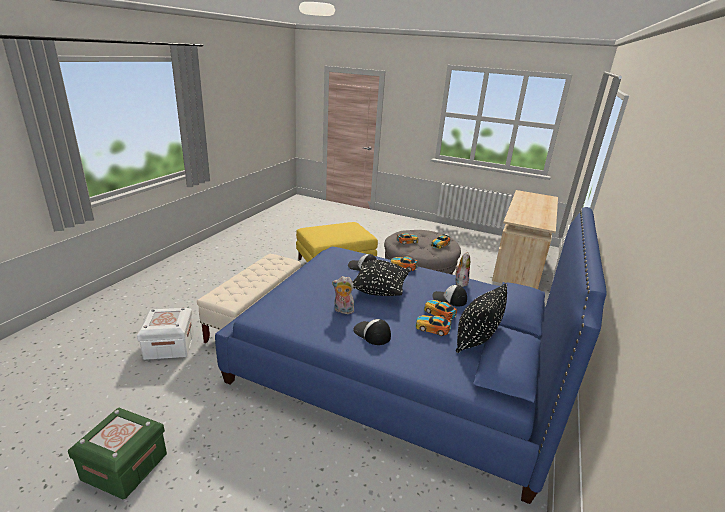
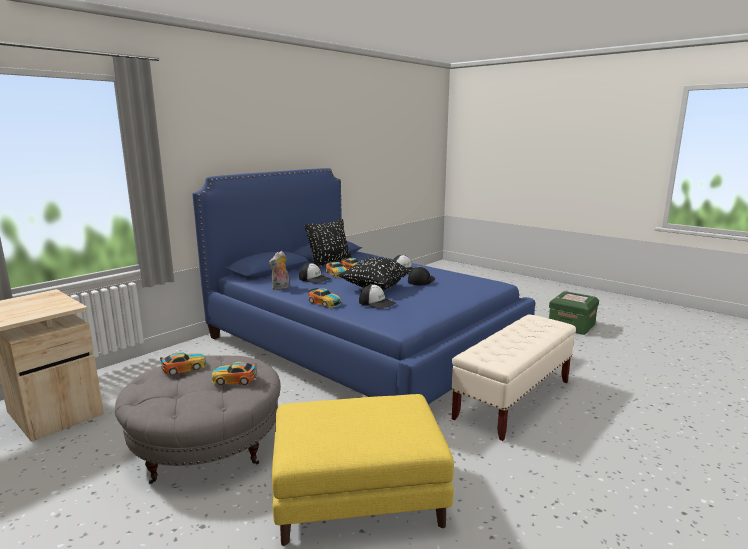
camera: 160 degrees left, 10 degrees down
white storage box [137,308,194,360] -> none
plush toy [332,276,354,314] -> cap [408,267,435,285]

